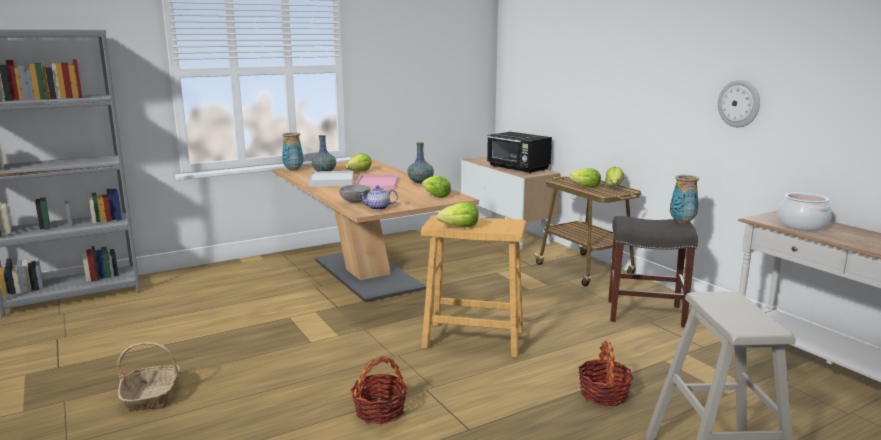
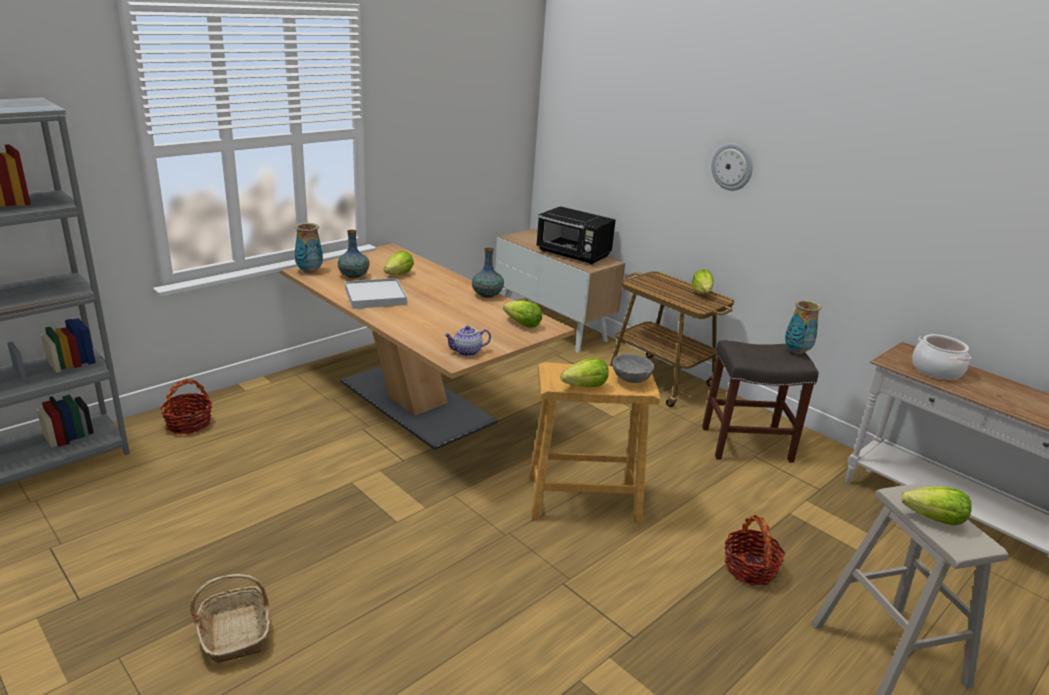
camera: 15 degrees left, 10 degrees up
grey bowl [339,184,370,203] -> grey bowl moved to [613,354,654,383]
basket [351,356,408,424] -> basket moved to [160,379,212,434]
pink tray [355,174,398,190] -> none
lettuce [569,168,601,188] -> lettuce moved to [901,486,972,526]
wall clock [718,80,760,127] -> wall clock moved to [711,143,753,191]

